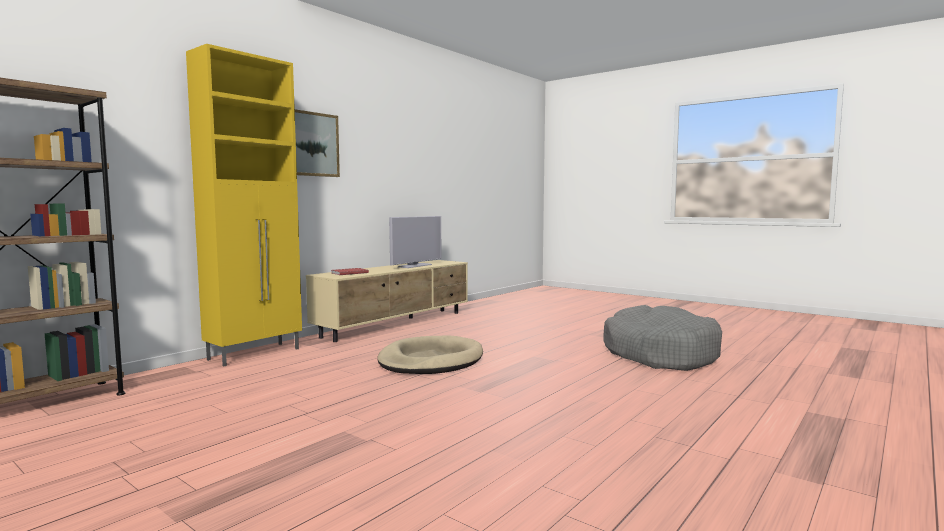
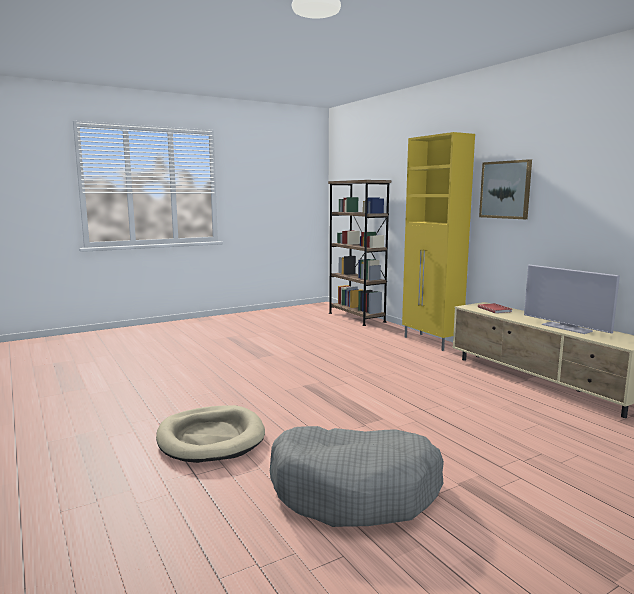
camera: 110 degrees right, 5 degrees up
beige dog bed [377,335,483,374] -> beige dog bed moved to [156,405,265,463]

